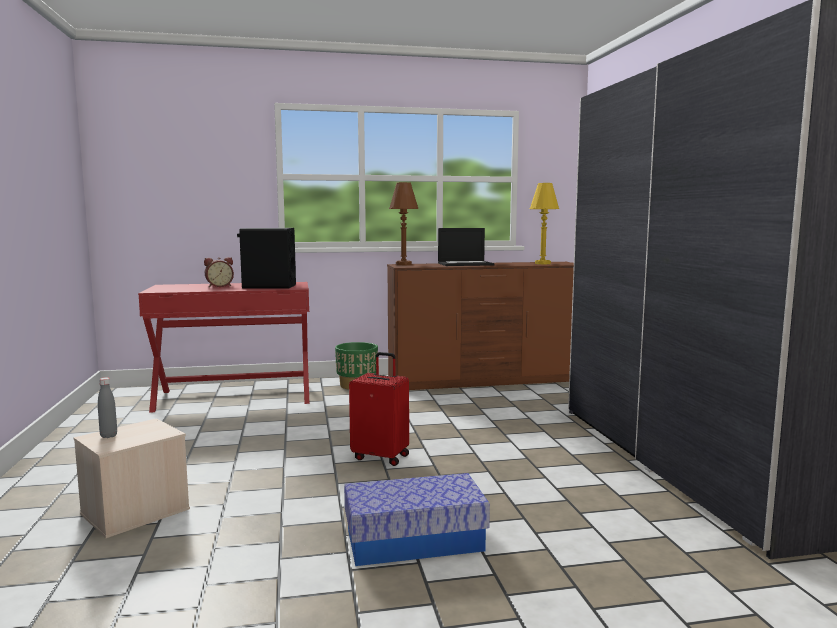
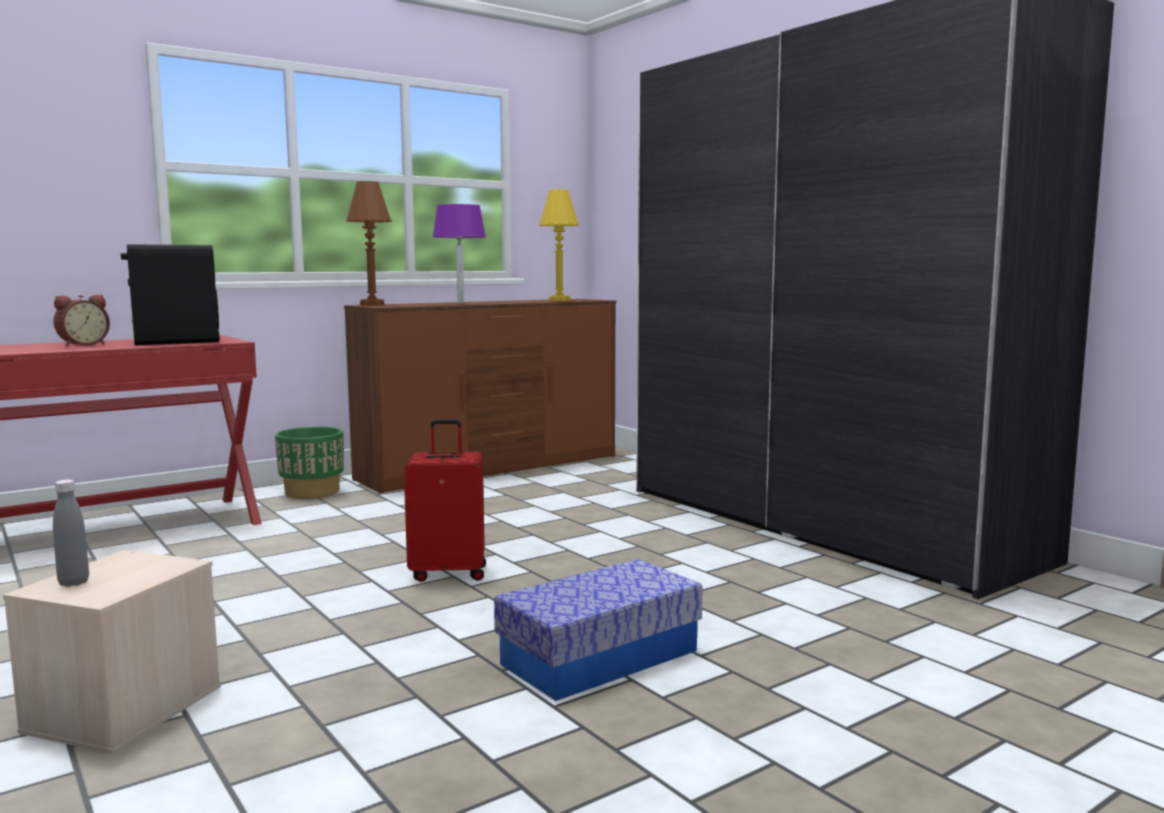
camera: 25 degrees left, 0 degrees up
laptop [438,228,495,266] -> purple table lamp [432,204,486,303]

